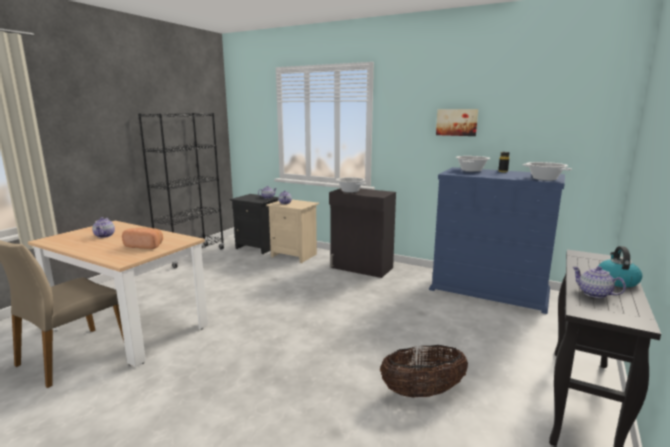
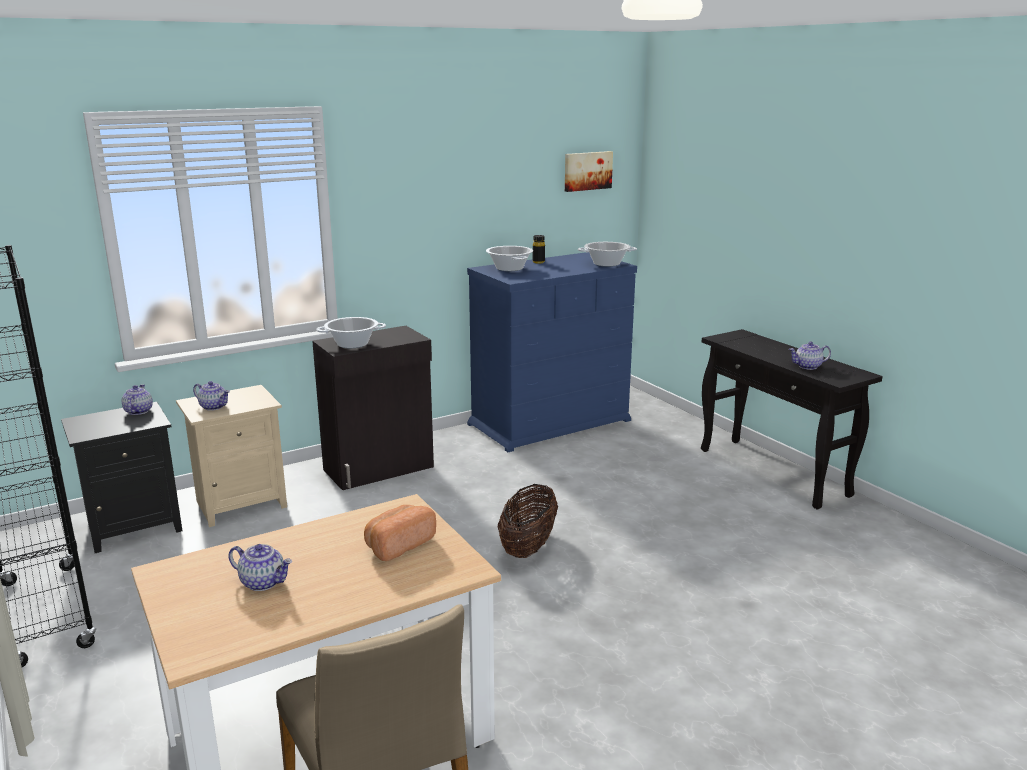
camera: 60 degrees left, 5 degrees up
basket [380,345,468,398] -> basket moved to [497,484,558,558]
picture [436,109,478,136] -> picture moved to [565,151,613,192]
kettle [598,246,643,287] -> none

